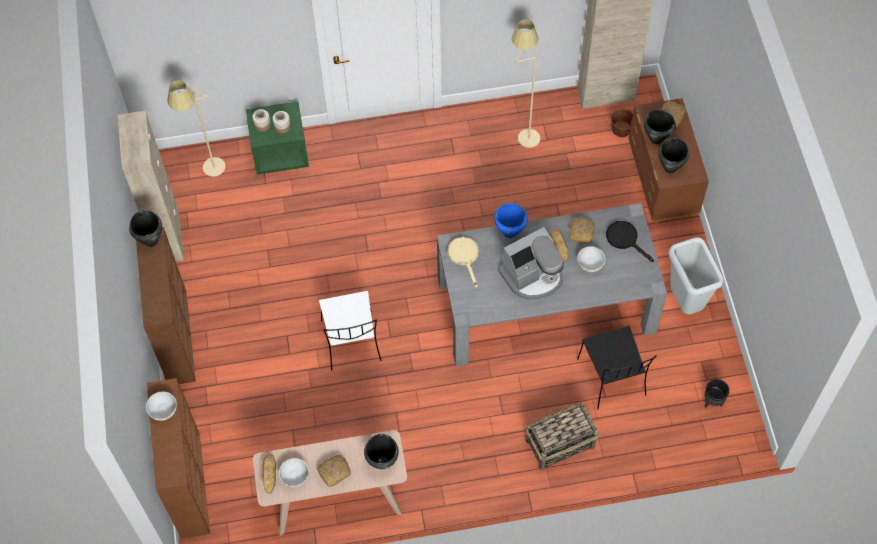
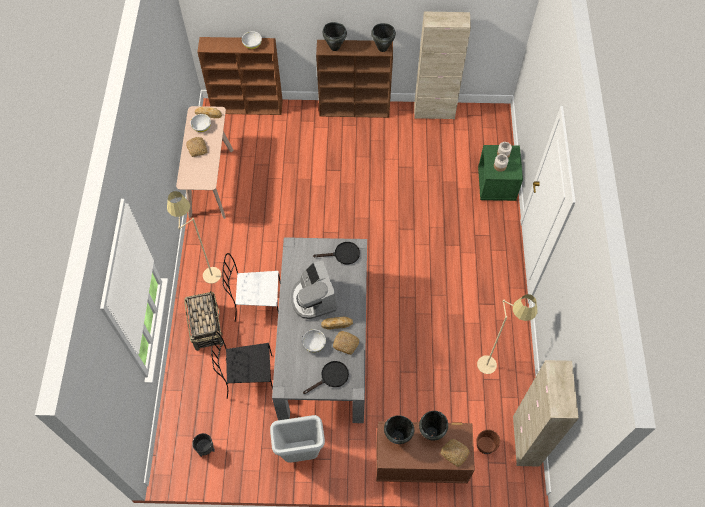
camera: 100 degrees right, 0 degrees up
beige floor lamp [167,80,225,177] -> beige floor lamp moved to [167,191,221,284]
white chair [319,291,382,371] -> white chair moved to [222,253,281,321]
black cooking pot [364,434,399,469] -> black cooking pot moved to [322,22,347,51]
beige frying pan [448,237,479,288] -> black frying pan [313,242,360,265]
blue cooking pot [494,203,528,238] -> none

